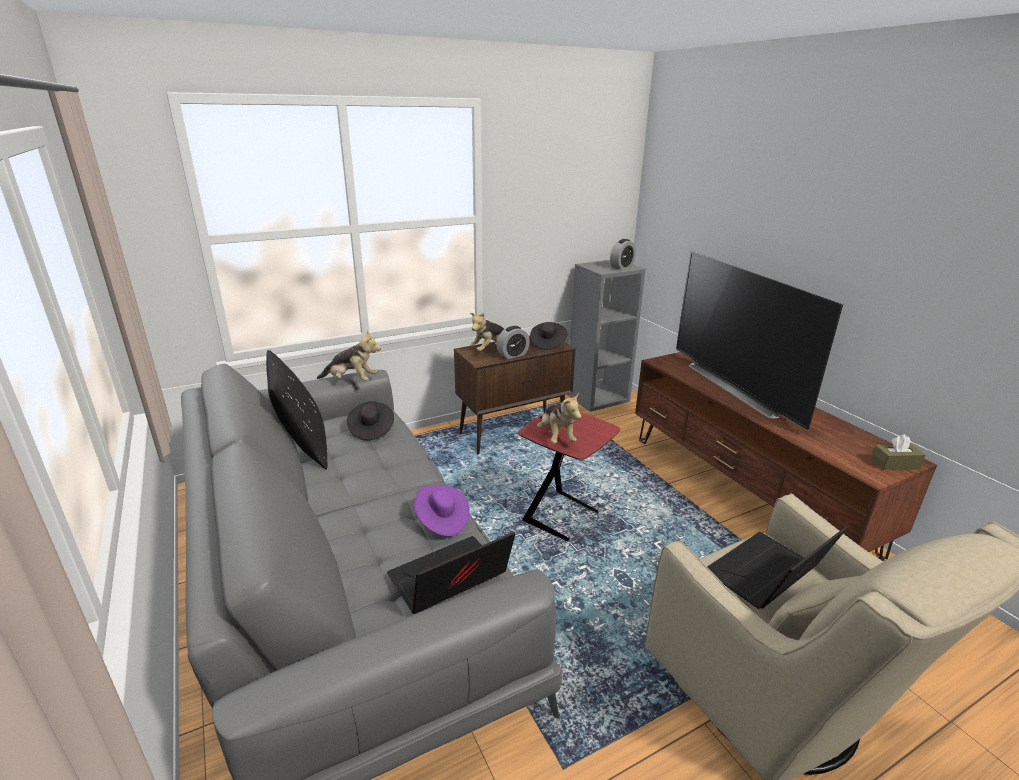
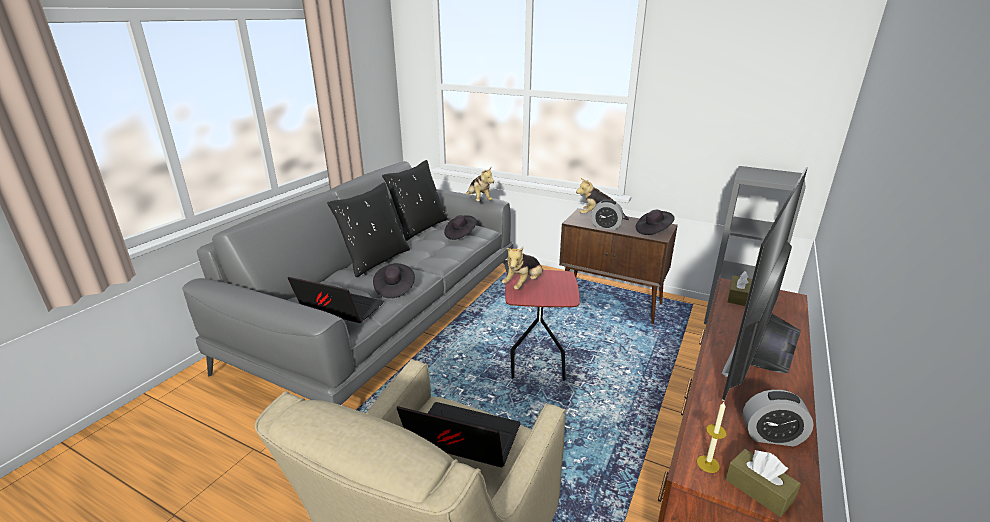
camera: 55 degrees right, 0 degrees up
purple hat [414,485,470,536] -> black hat [373,263,415,298]
alarm clock [610,239,636,269] -> alarm clock moved to [743,390,814,446]
none -> black pillow [327,182,410,278]
none -> candle [697,402,727,473]
none -> brown tissue box [728,271,752,306]

